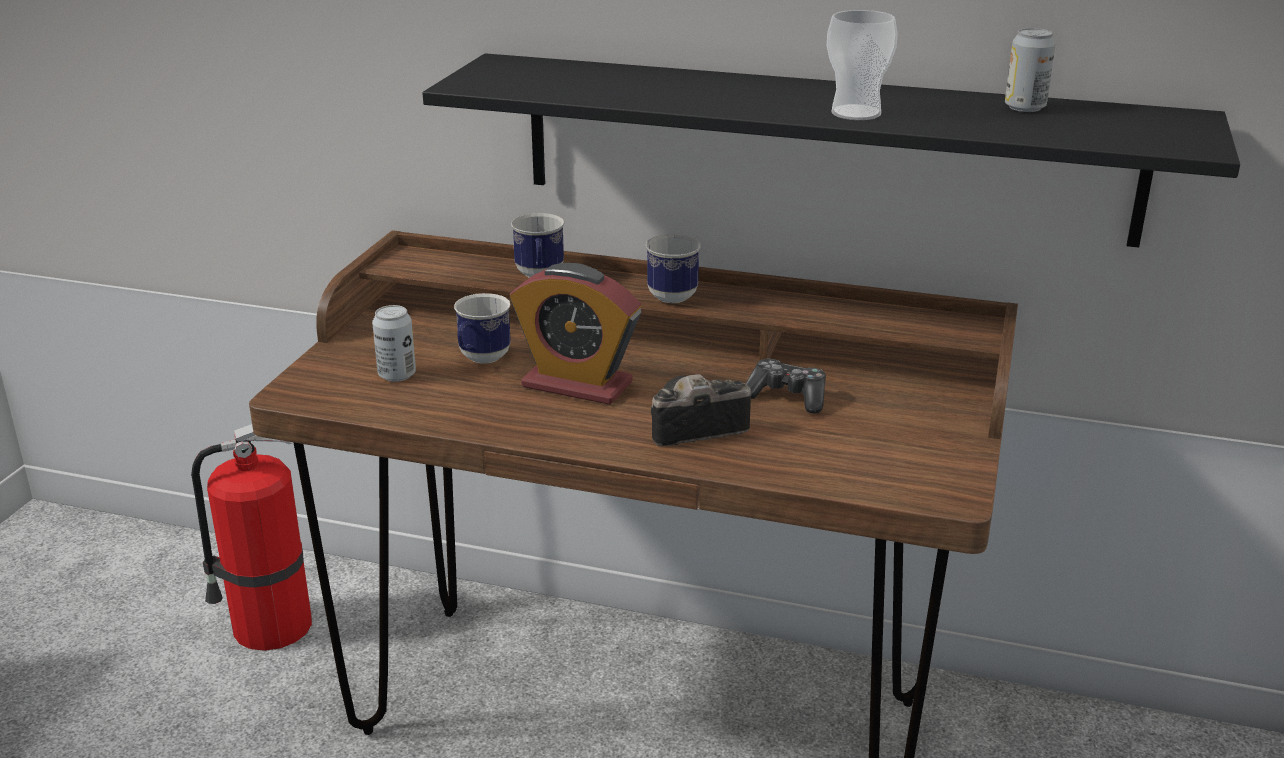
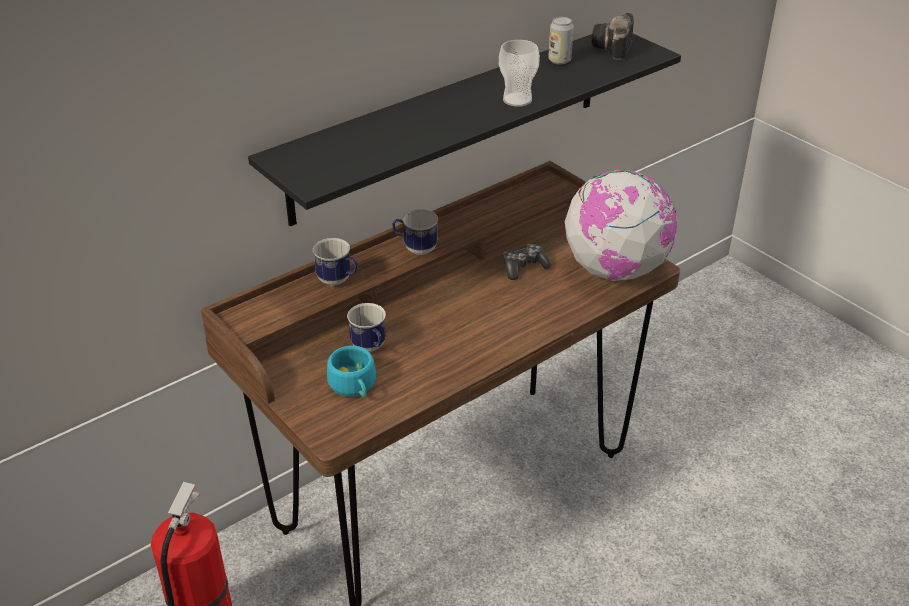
camera: 55 degrees left, 10 degrees up
can [372,305,416,382] -> turquoise cup [327,346,376,397]
alarm clock [510,263,641,405] -> none
camera [651,374,751,446] -> camera moved to [591,13,634,60]
none -> globe [565,170,677,281]

